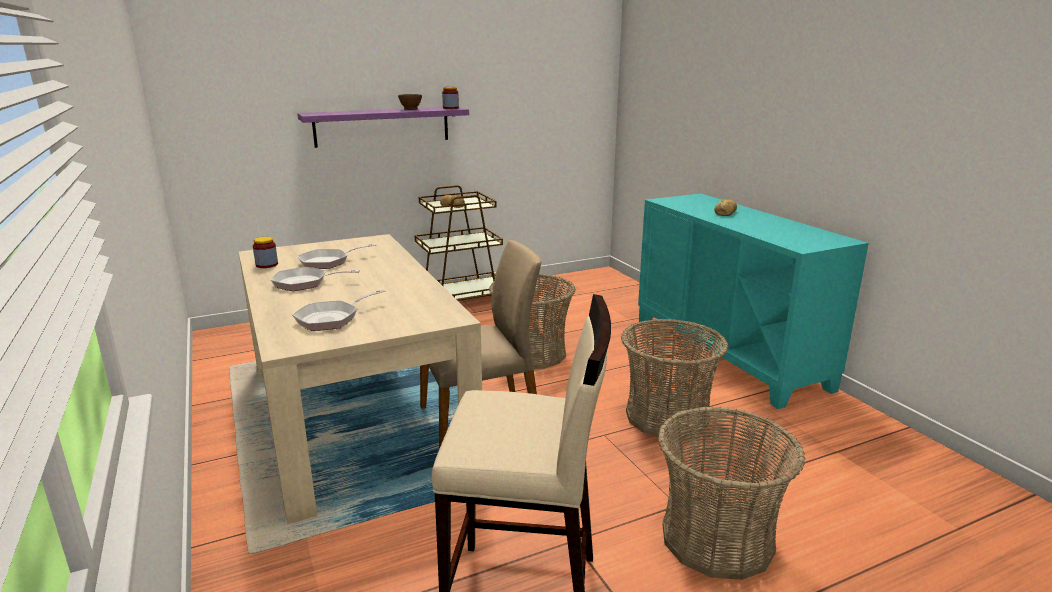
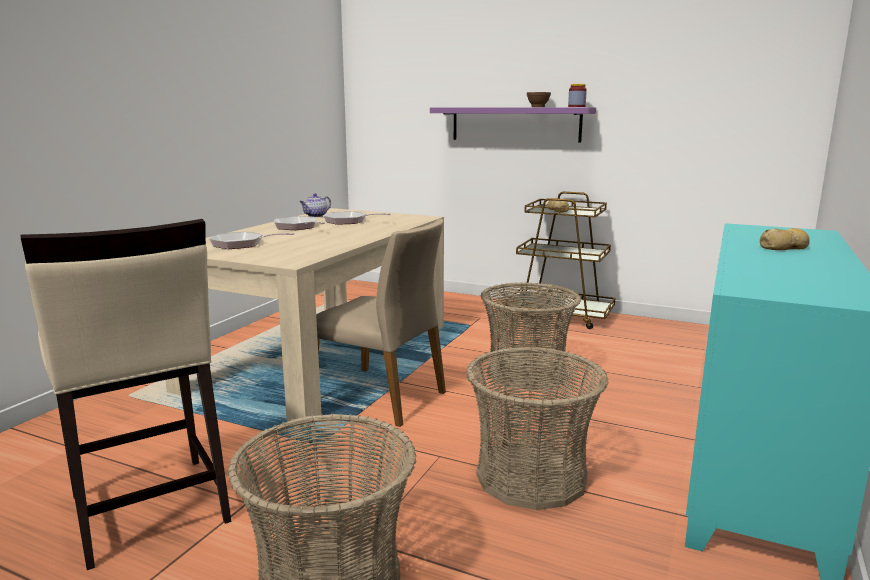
camera: 50 degrees right, 5 degrees down
jar [253,237,278,268] -> teapot [299,193,331,217]

